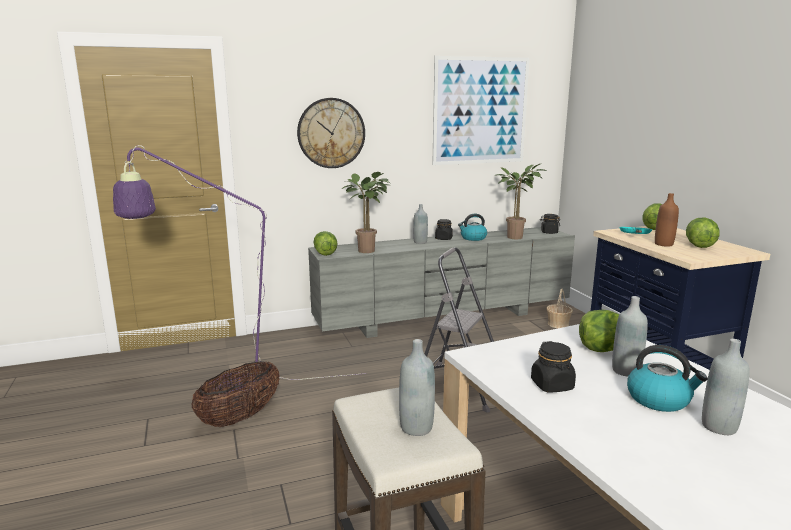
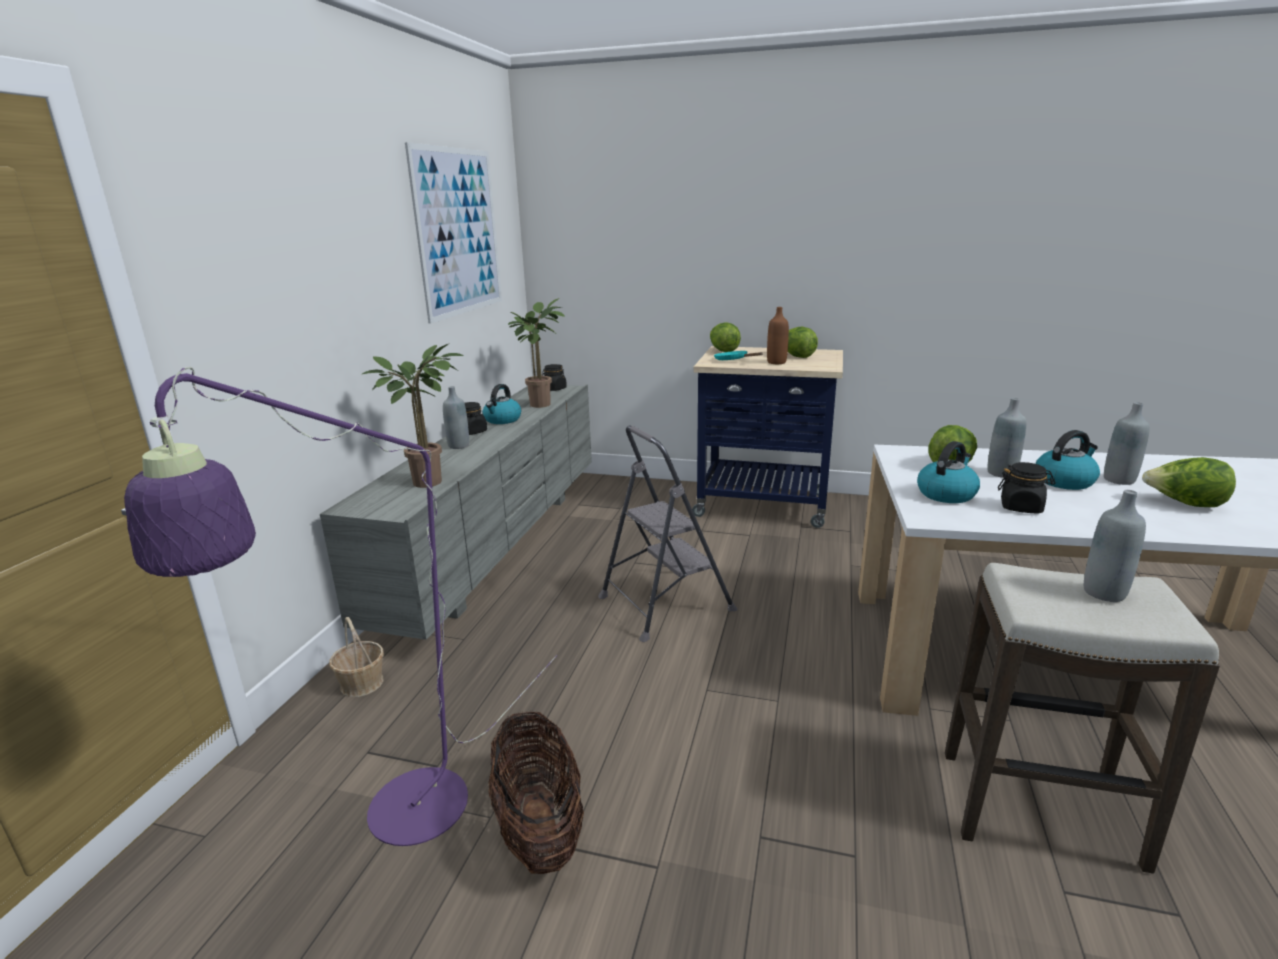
camera: 55 degrees left, 5 degrees up
wall clock [297,98,365,168] -> none
lettuce [313,231,337,256] -> lettuce moved to [1142,457,1236,507]
basket [547,289,573,328] -> basket moved to [329,617,384,697]
none -> kettle [917,441,980,503]

